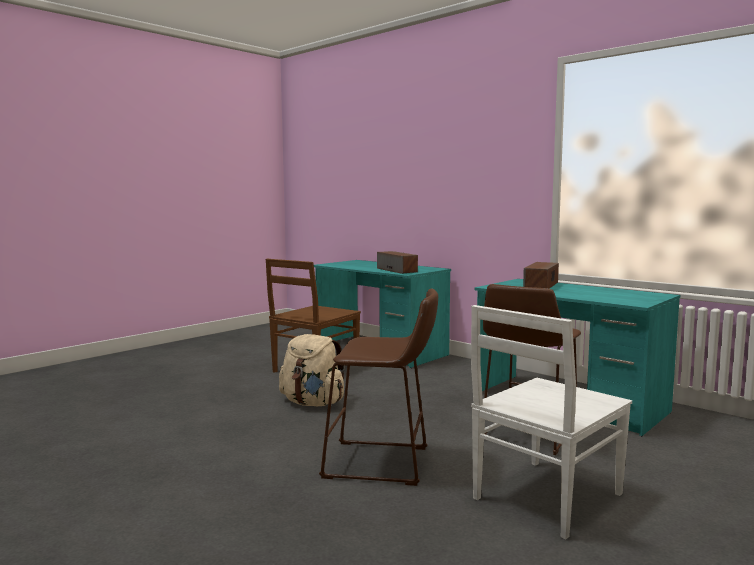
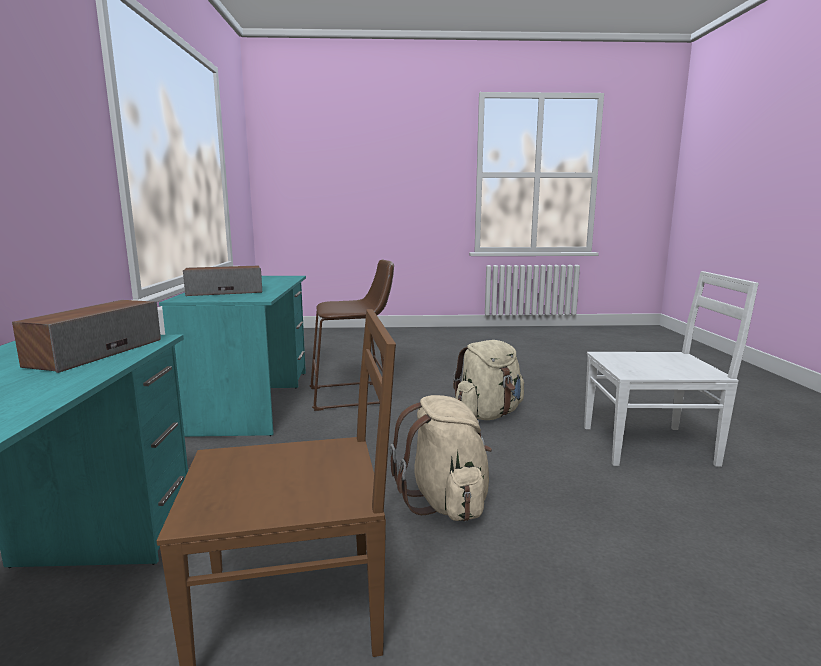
camera: 135 degrees left, 5 degrees up
brown stool [319,288,438,486] -> beige backpack [453,340,524,420]
white chair [471,305,632,539] -> white chair moved to [584,271,759,467]

